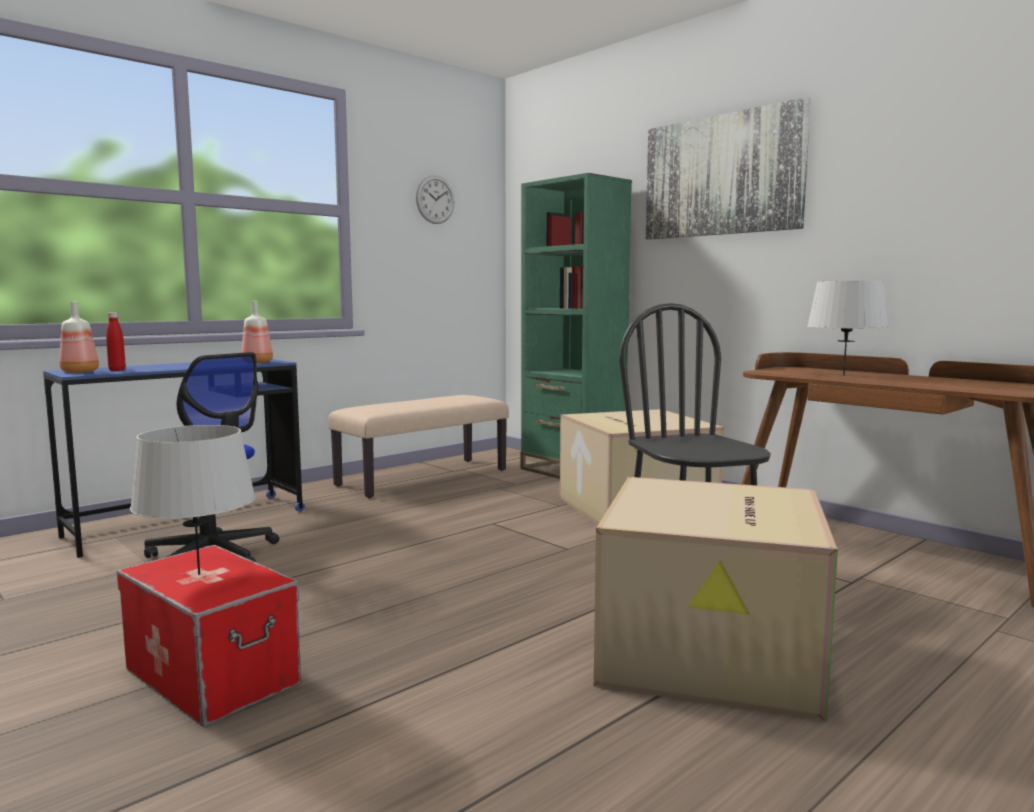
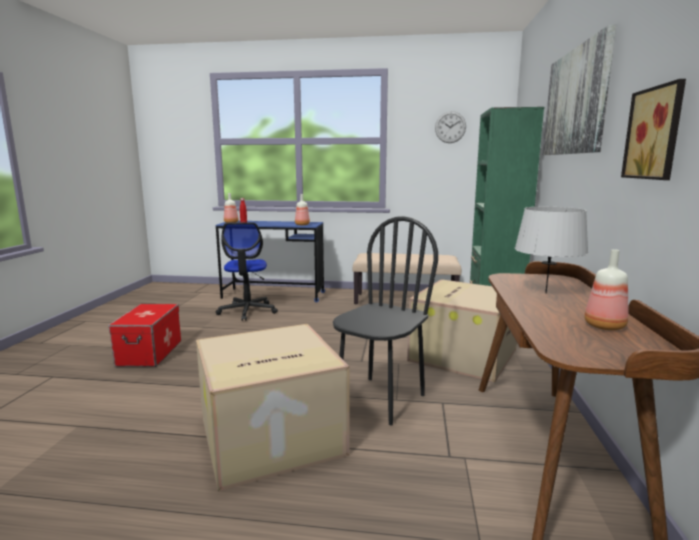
camera: 50 degrees right, 5 degrees up
grey table lamp [130,425,255,575] -> none
none -> bottle [584,249,628,330]
none -> picture [621,79,686,180]

